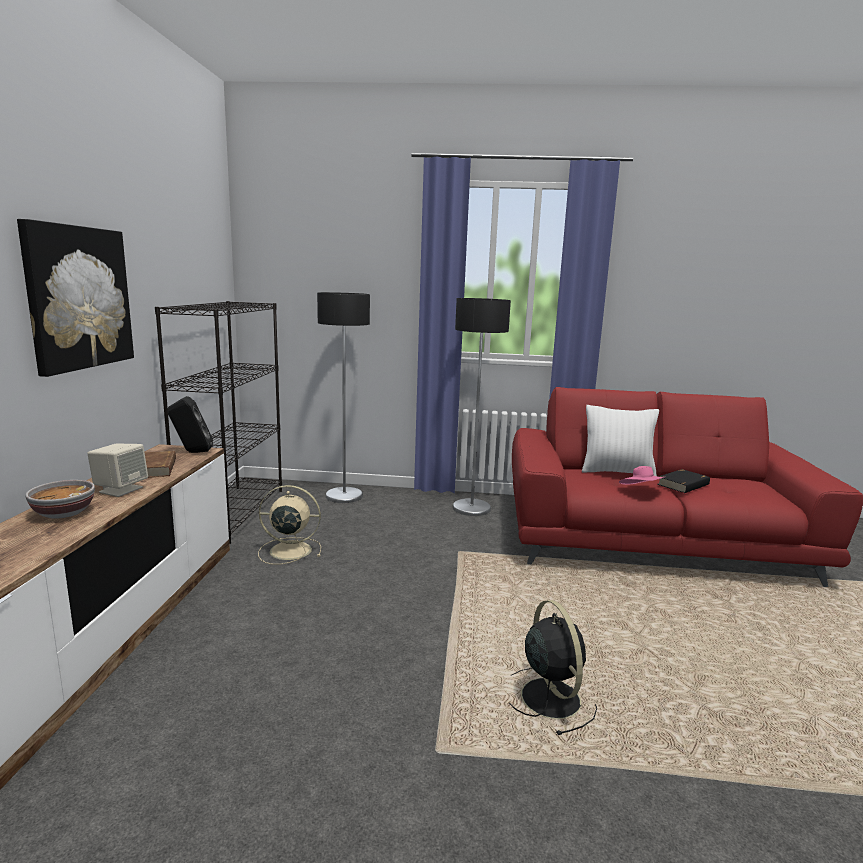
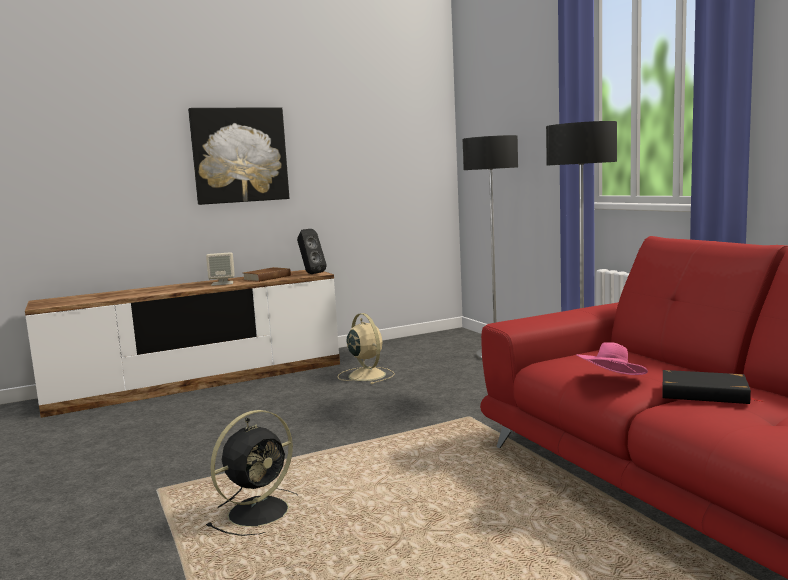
camera: 60 degrees right, 5 degrees down
bowl [25,480,95,519] -> none
black bookcase [155,301,282,544] -> none
white pillow [582,405,659,476] -> none

